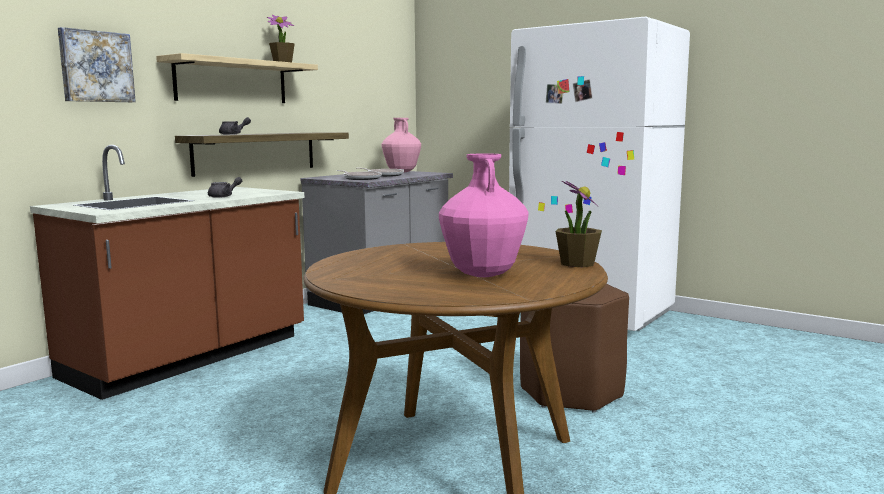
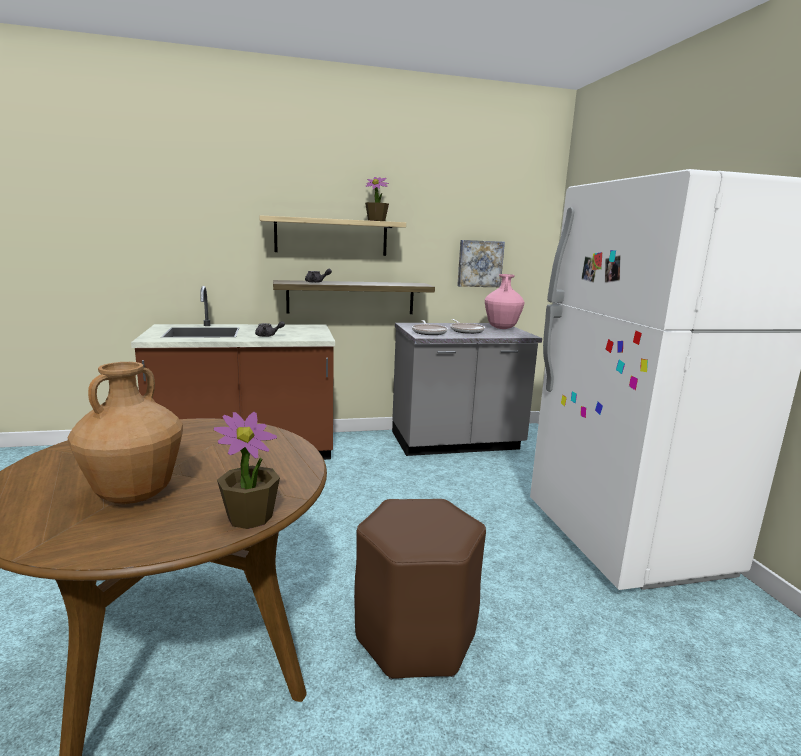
camera: 40 degrees right, 5 degrees up
picture [58,27,136,102] -> picture moved to [457,240,505,287]
pink vase [439,154,528,277] -> brown vase [68,362,183,504]

